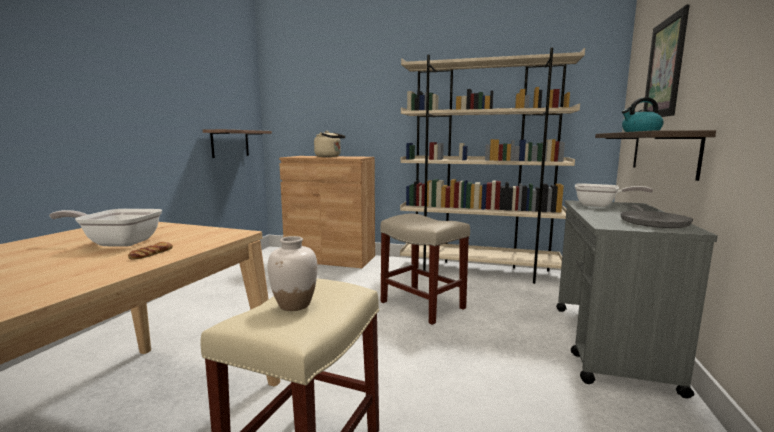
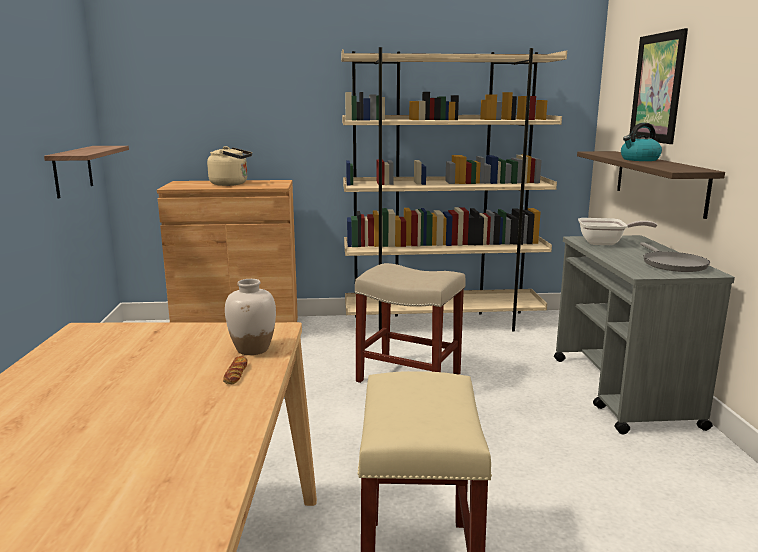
camera: 20 degrees left, 5 degrees up
frying pan [49,209,162,247] -> none
white vase [268,236,318,311] -> white vase moved to [225,279,276,355]

